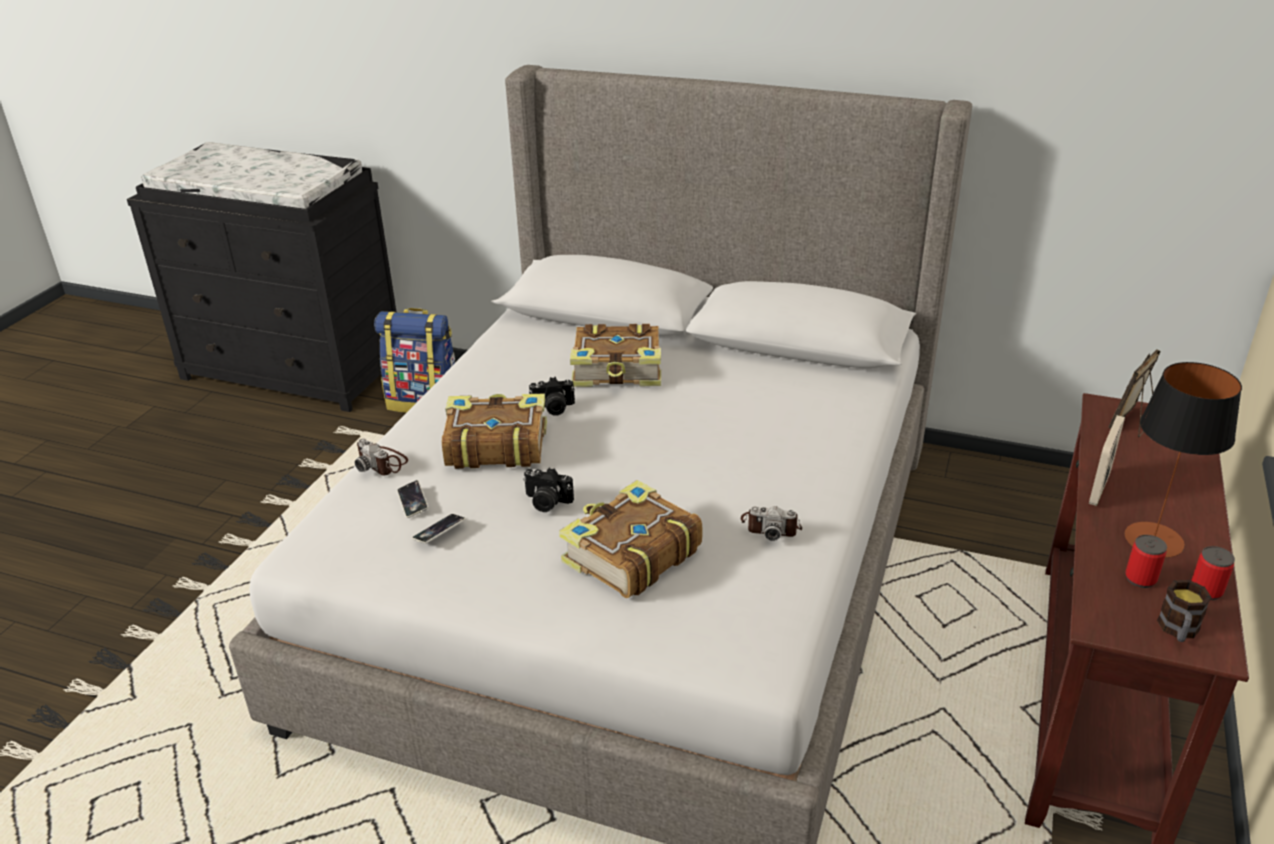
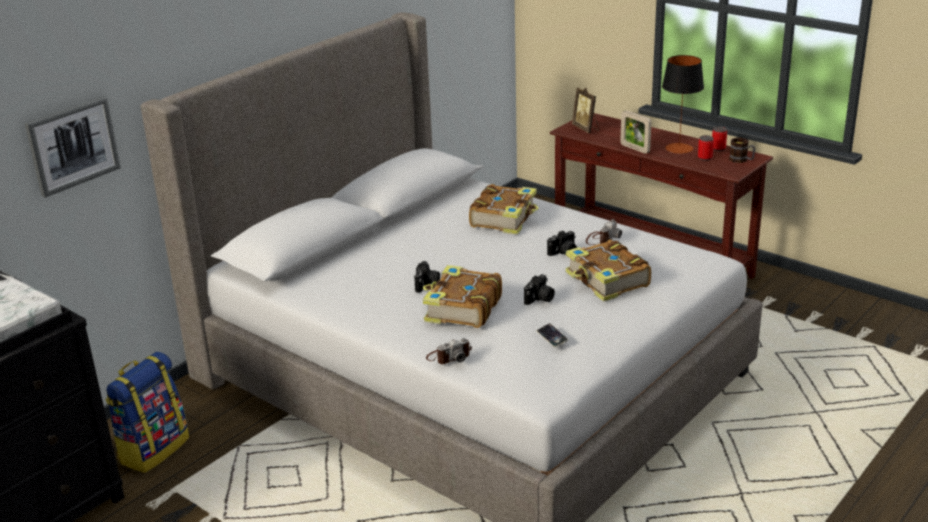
camera: 70 degrees left, 5 degrees down
phone [397,480,429,518] -> none
book [570,324,661,387] -> book moved to [469,184,539,235]
none -> picture [25,96,121,198]
none -> camera [547,231,577,256]

